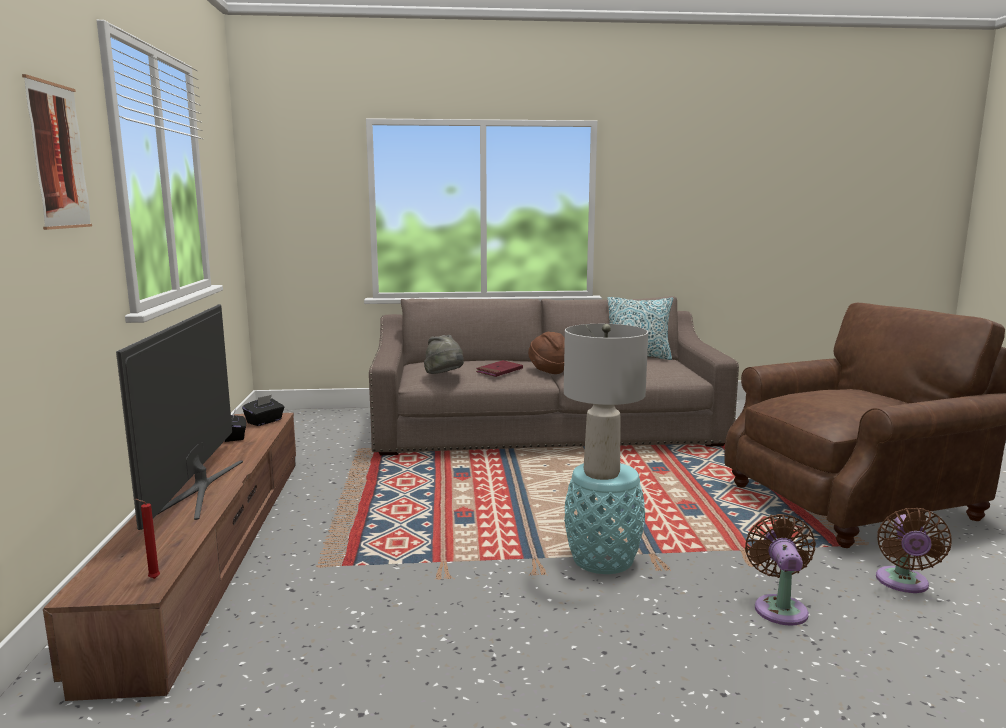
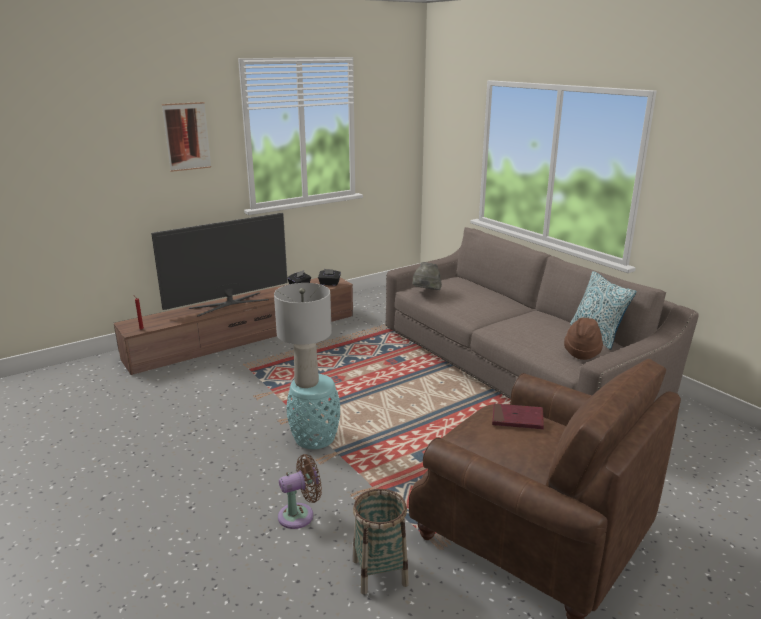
camera: 60 degrees right, 10 degrees up
red book [476,360,523,377] -> red book moved to [492,404,544,429]
brown hat [528,332,565,374] -> brown hat moved to [564,318,603,360]
brown fan [876,508,952,593] -> basket [353,489,409,595]

